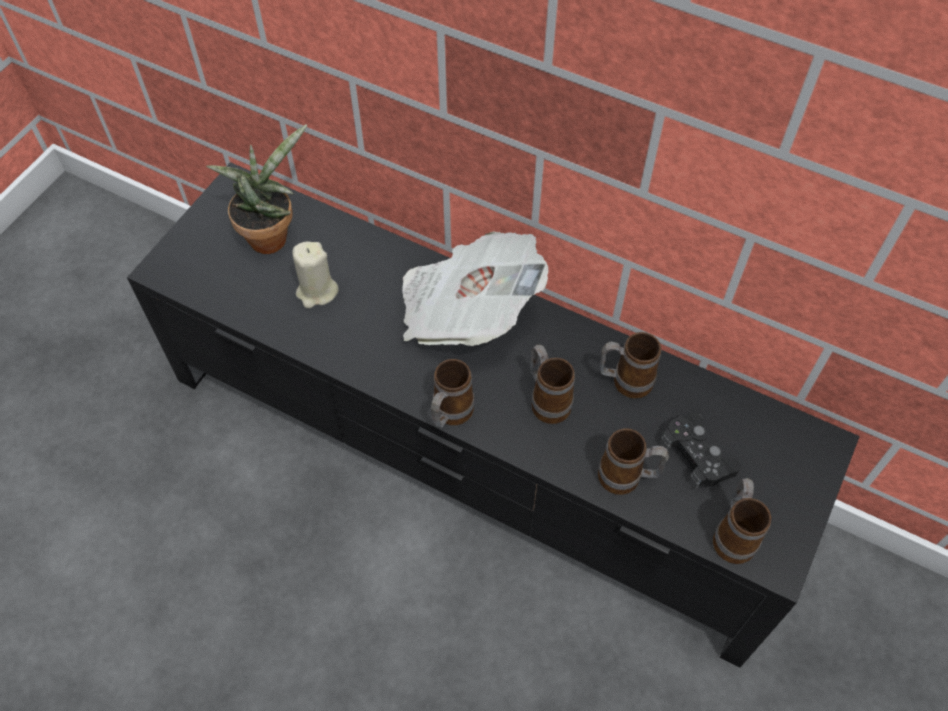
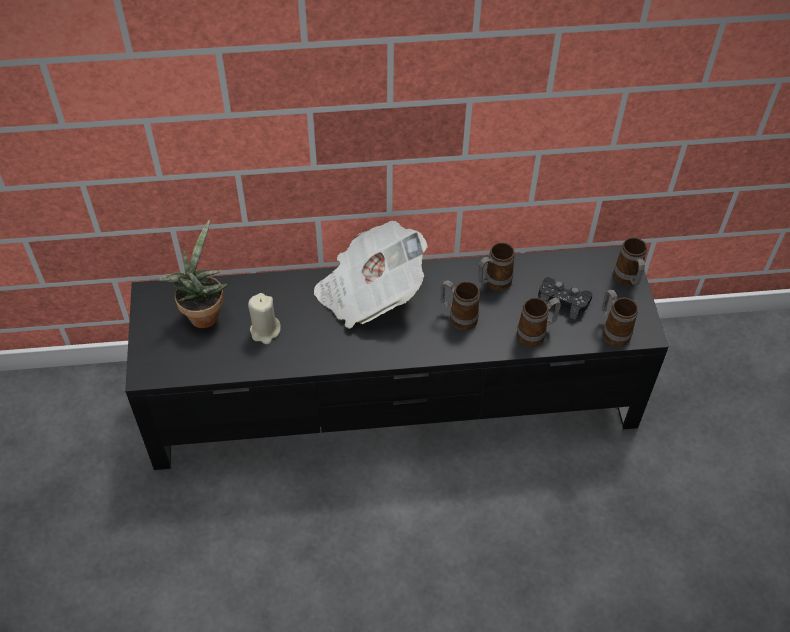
camera: 35 degrees left, 5 degrees down
mug [431,359,474,428] -> mug moved to [613,237,647,285]

